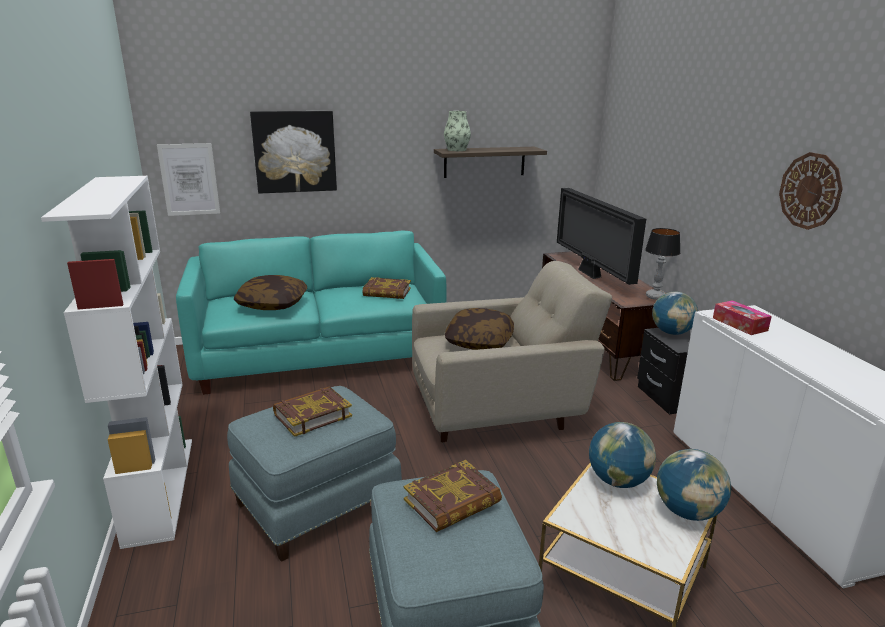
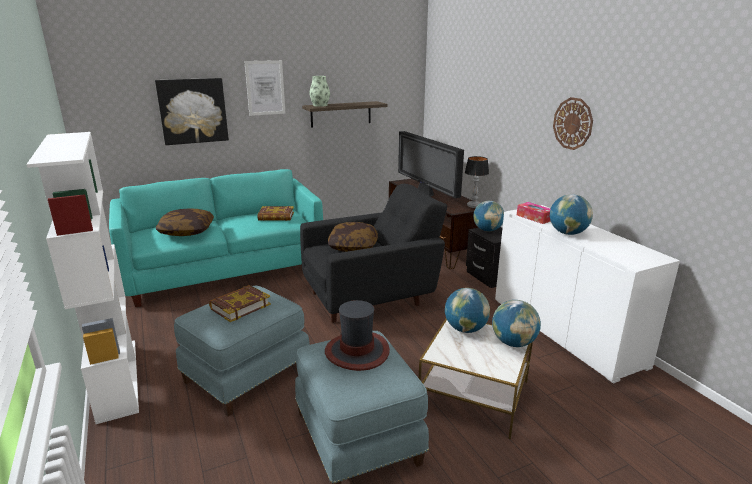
camera: 10 degrees left, 0 degrees up
picture [157,143,220,216] -> picture moved to [244,60,286,116]
book [404,460,502,532] -> hat [325,300,390,371]
beige armchair [412,261,612,442] -> black armchair [300,184,447,323]
none -> globe [550,194,593,235]

